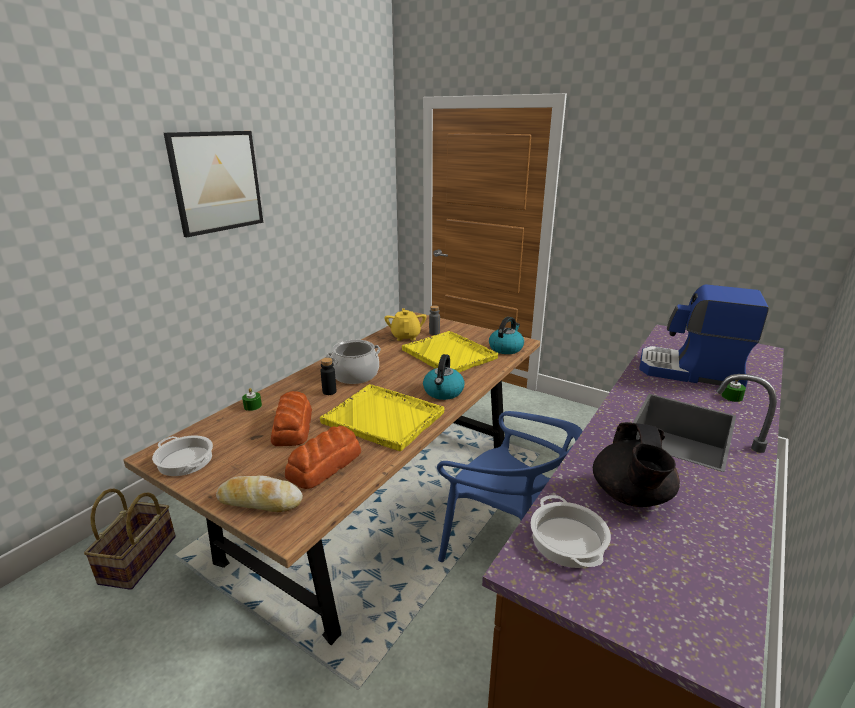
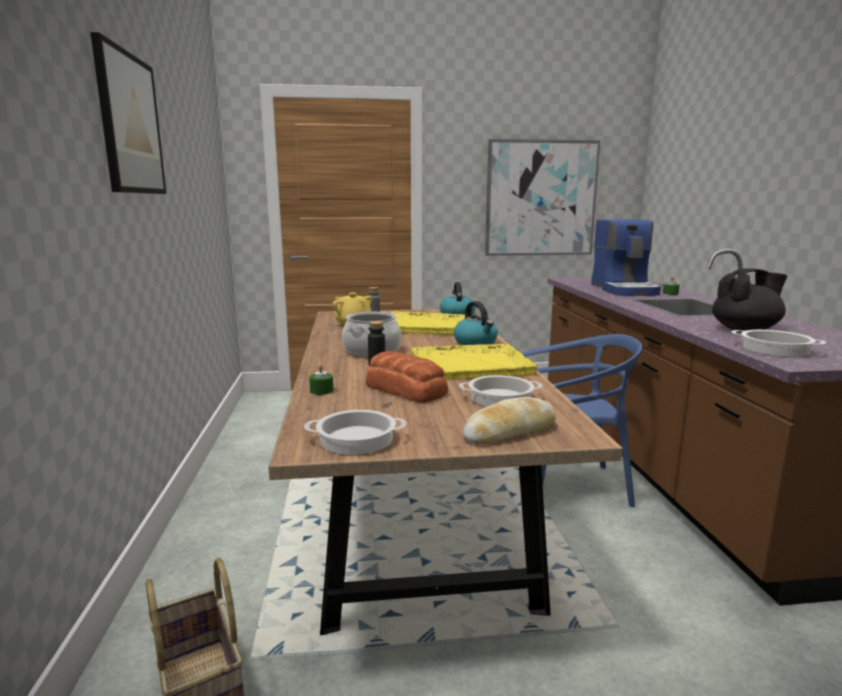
camera: 40 degrees left, 10 degrees down
bread [285,426,361,489] -> cooking pot [459,375,543,406]
black teapot [593,422,680,507] -> black teapot turned 75 degrees counterclockwise [712,268,787,332]
coffee machine [639,284,769,387] -> coffee machine turned 75 degrees counterclockwise [591,219,661,296]
none -> picture [485,139,600,256]

